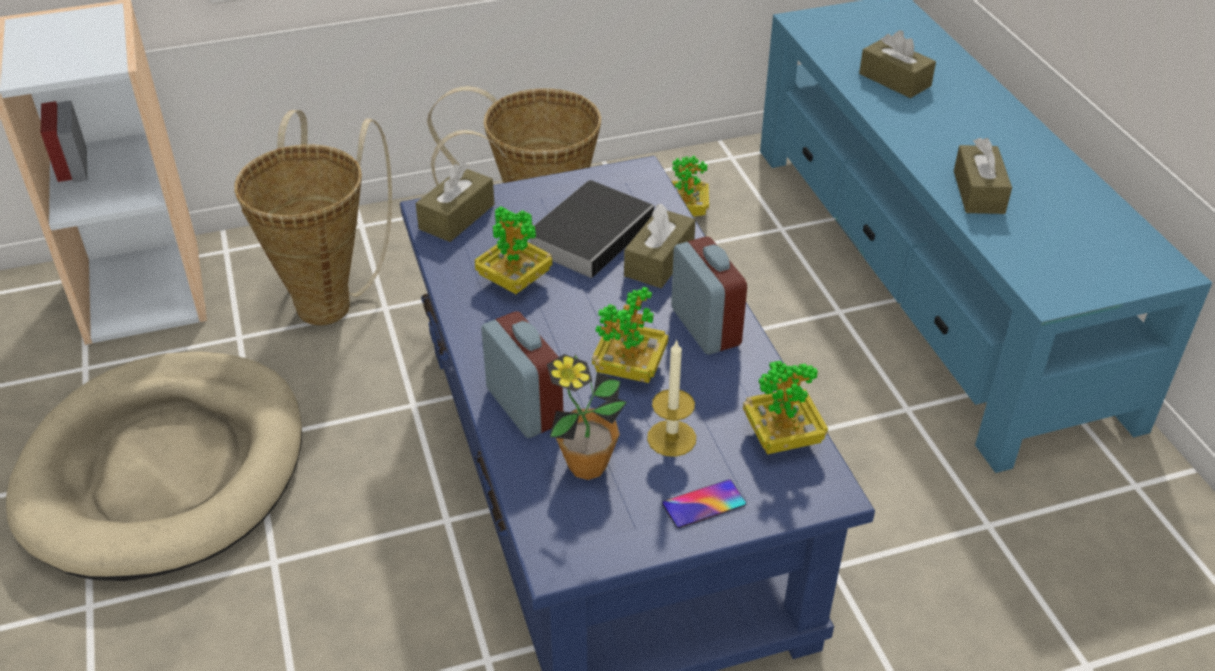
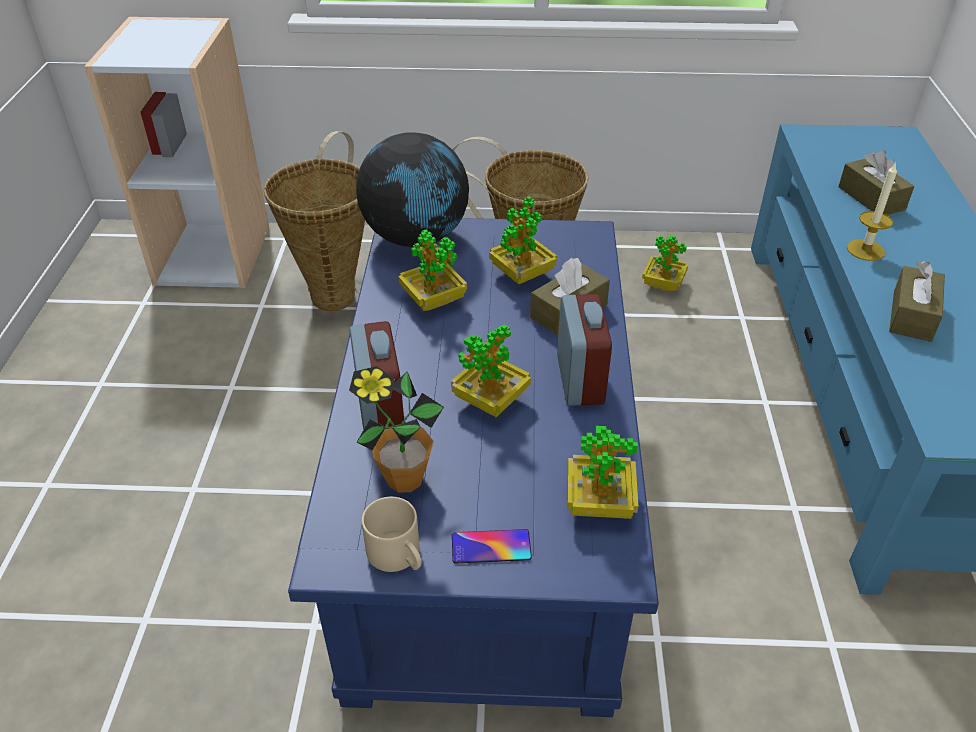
camera: 20 degrees right, 0 degrees up
beige dog bed [6,351,302,581] -> none
brown tissue box [416,162,495,242] -> globe [356,132,469,247]
book [530,180,654,278] -> potted plant [489,196,557,284]
candle [647,339,696,457] -> candle moved to [847,162,897,261]
none -> beige mug [362,497,421,572]

